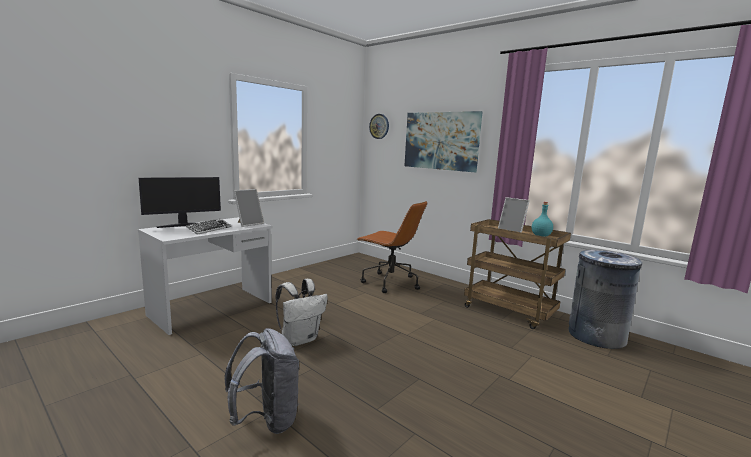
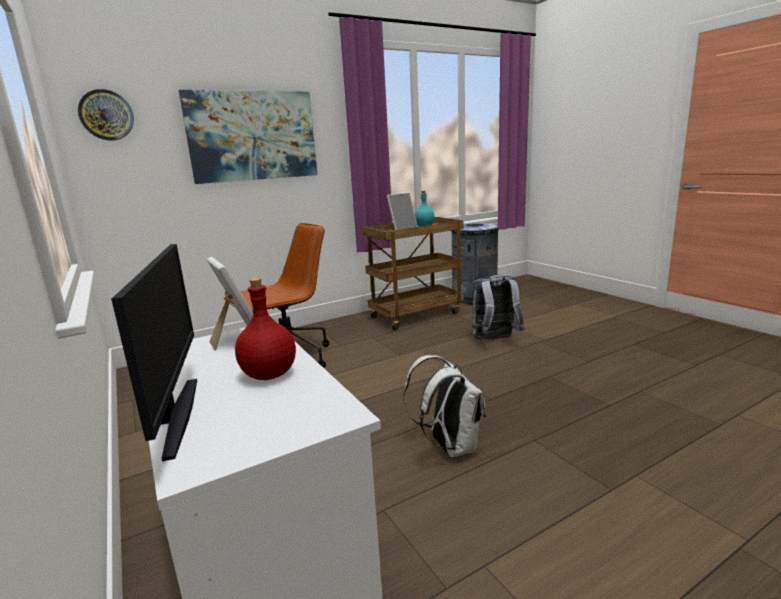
camera: 70 degrees left, 5 degrees up
keyboard [186,219,231,235] -> red bottle [235,278,296,380]
grey backpack [225,328,299,434] -> grey backpack moved to [472,275,525,340]

